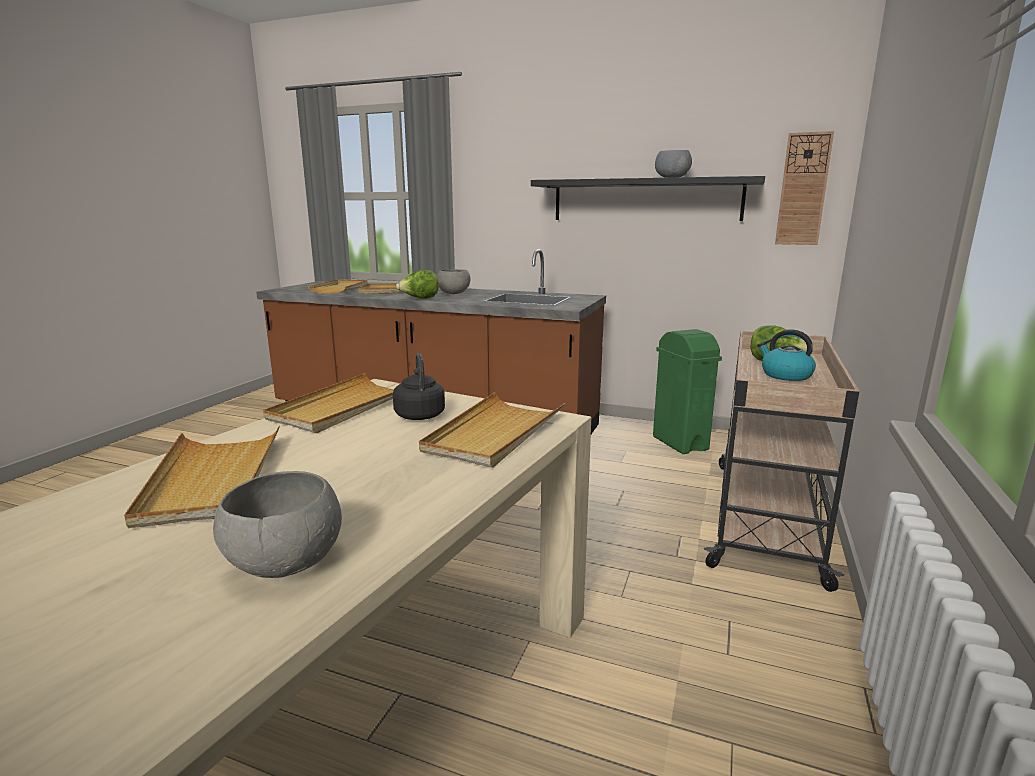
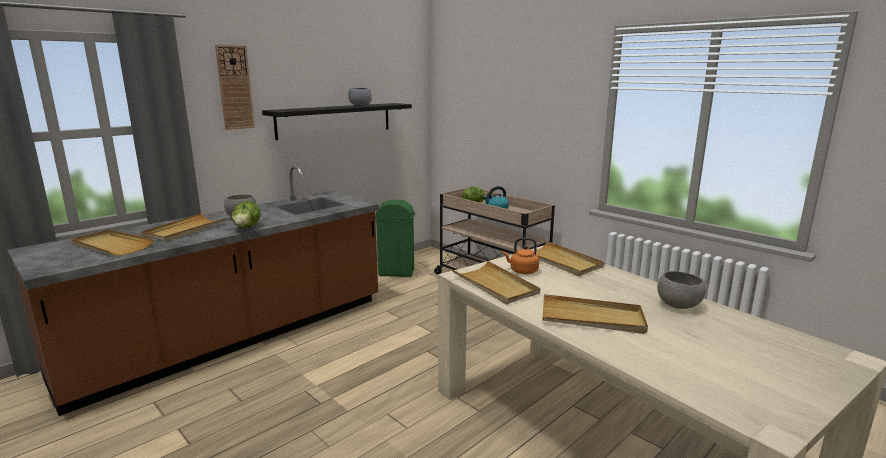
camera: 65 degrees left, 0 degrees up
black kettle [393,353,445,420] -> orange kettle [503,238,539,274]
wall clock [775,131,834,245] -> wall clock moved to [215,45,255,130]

